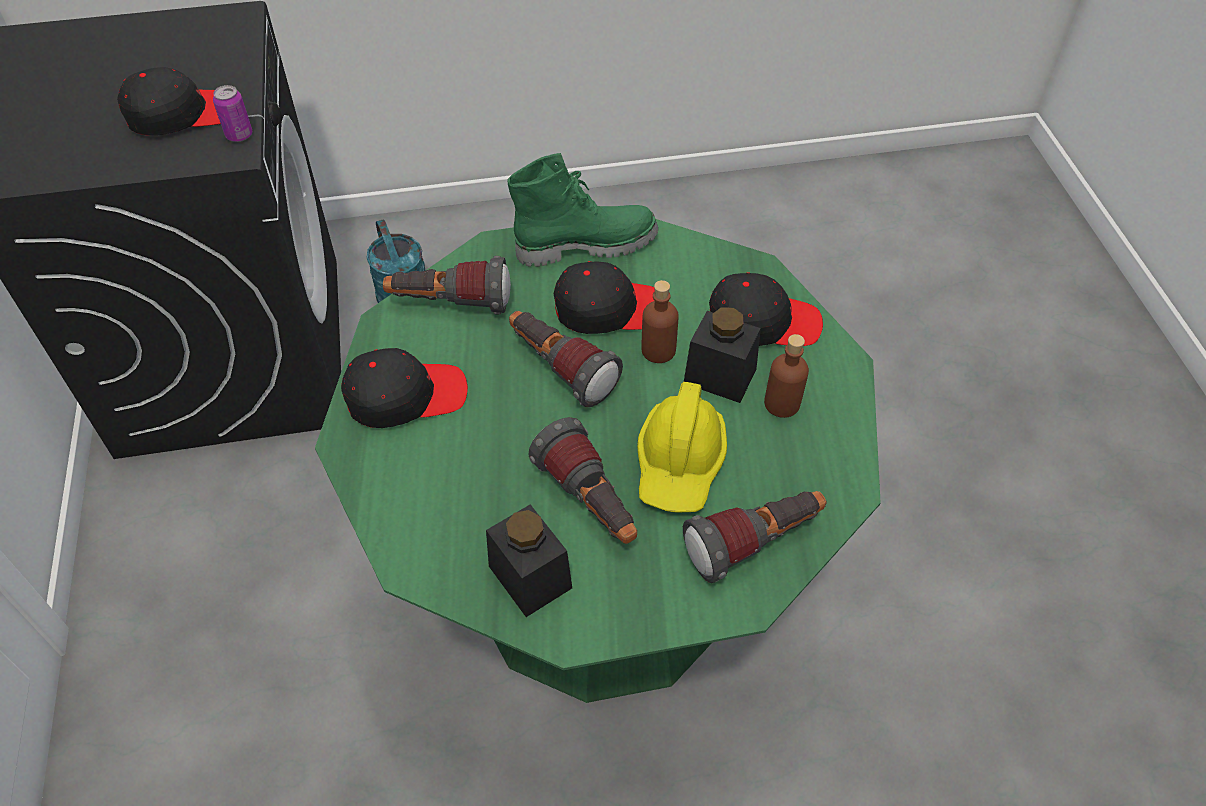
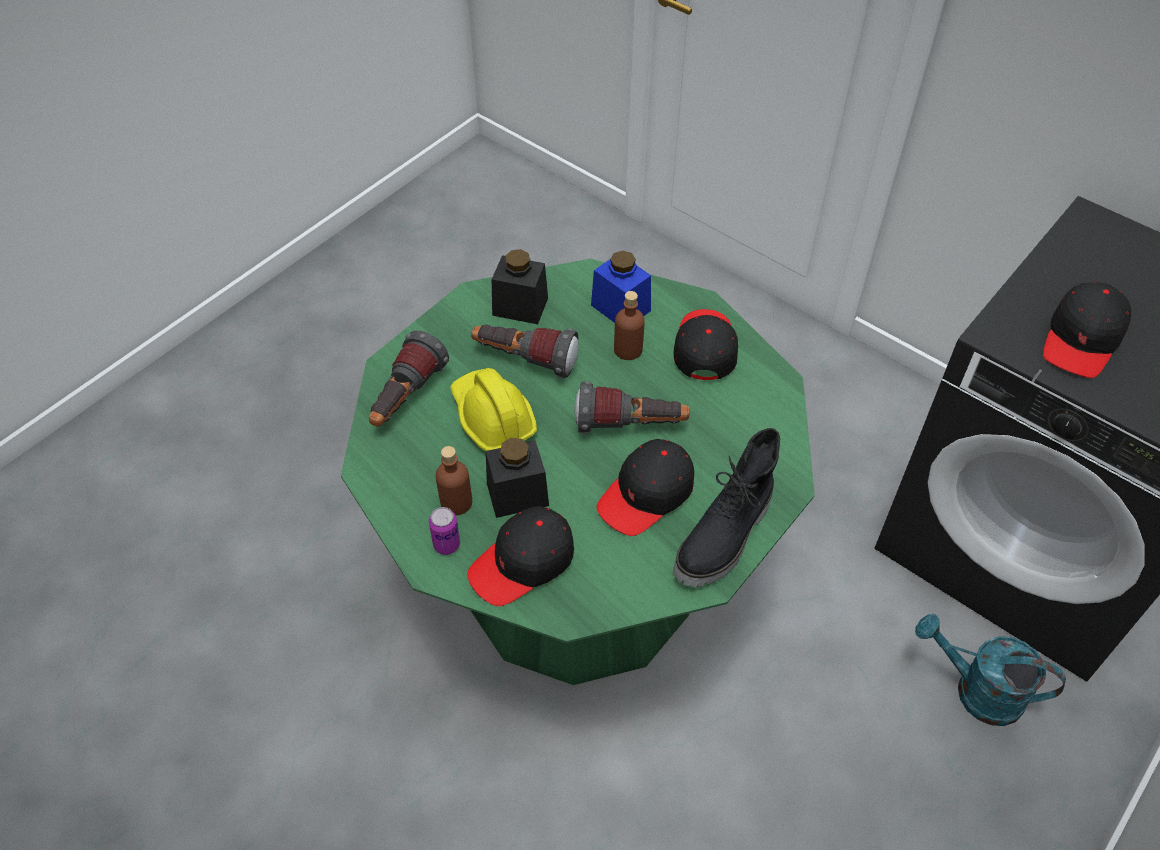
camera: 140 degrees right, 0 degrees up
can [213,85,252,142] -> can moved to [429,507,460,555]
black cap [341,348,468,428] -> black cap turned 150 degrees clockwise [674,309,738,380]
flashlight [383,256,511,315] -> none
green boot [507,153,658,267] -> black boot [673,428,780,587]
brown bottle [641,280,679,363] -> brown bottle moved to [614,291,645,360]
none -> blue jar [591,251,651,323]

